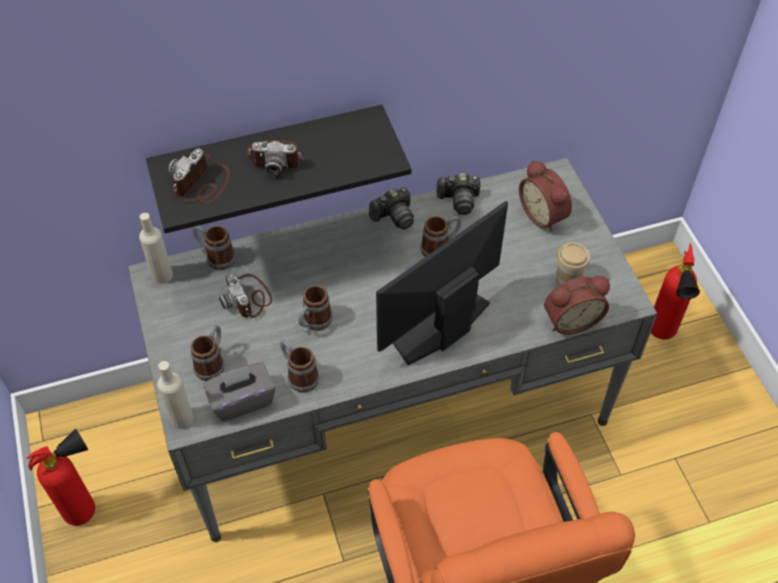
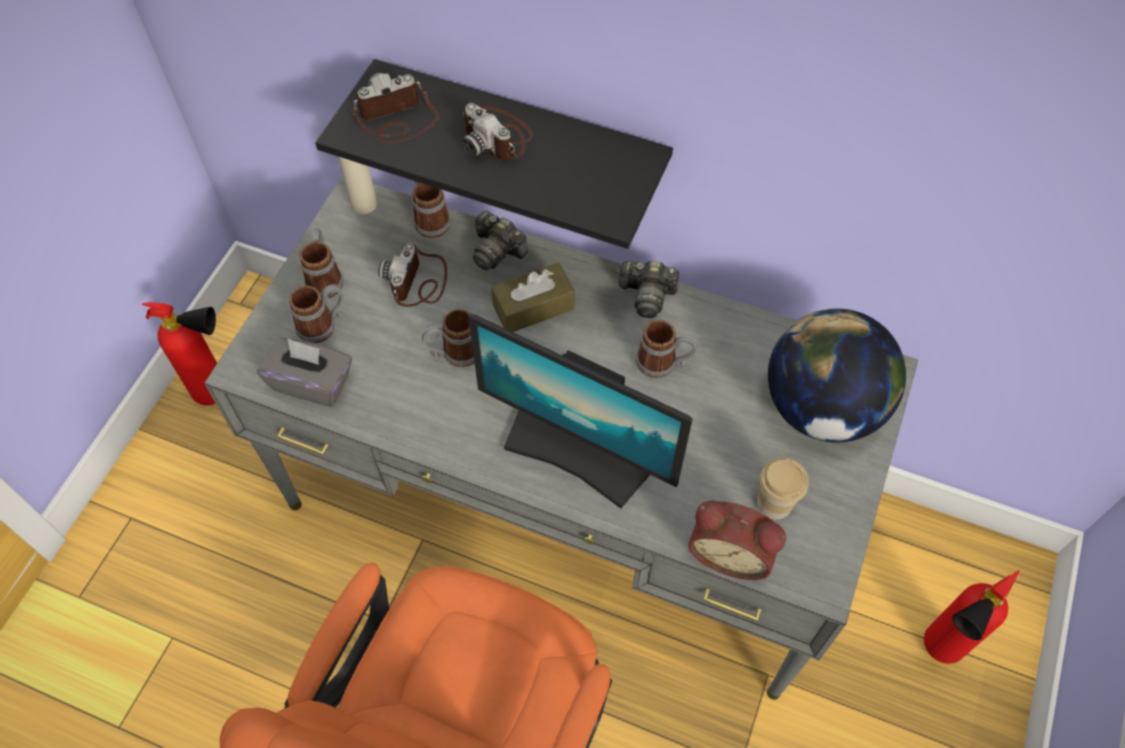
camera: 40 degrees right, 5 degrees up
beige bottle [157,361,193,429] -> none
mug [280,340,320,393] -> mug moved to [299,228,344,298]
monitor [376,201,508,365] -> monitor turned 150 degrees counterclockwise [468,314,693,508]
camera [436,173,480,215] -> camera moved to [473,211,528,270]
alarm clock [519,160,572,232] -> globe [768,309,906,443]
none -> brown tissue box [491,263,575,332]

